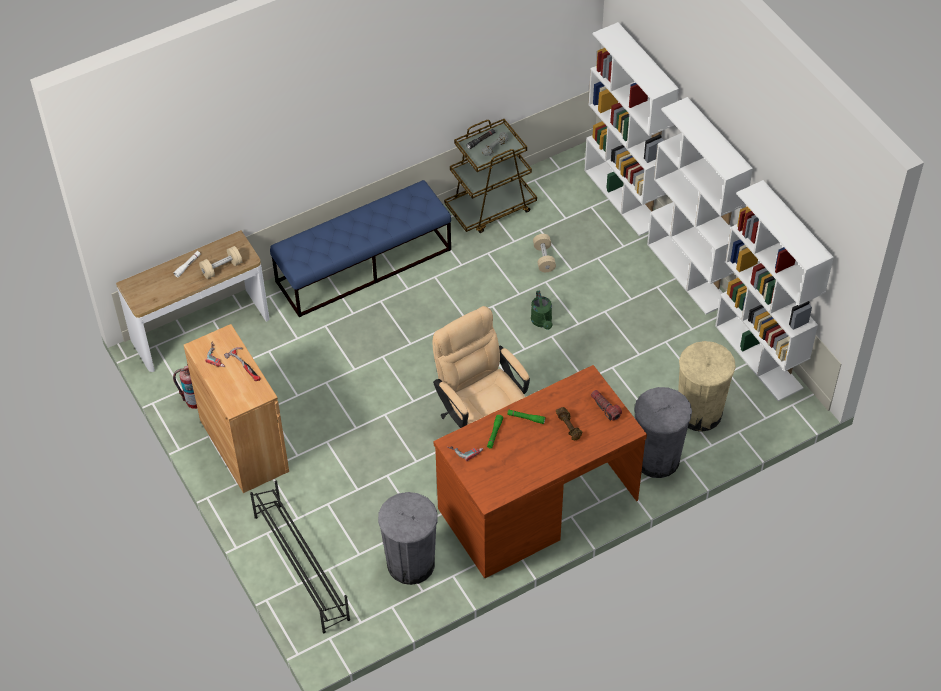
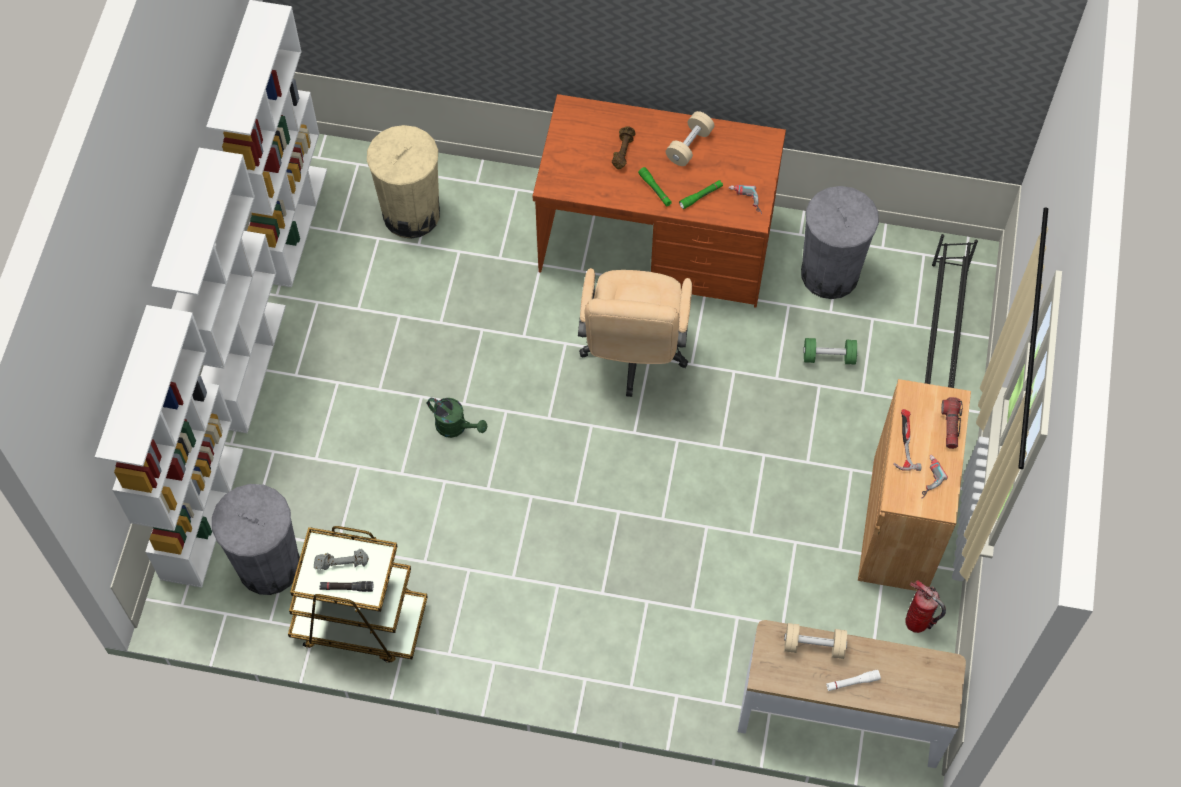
camera: 140 degrees left, 10 degrees up
blue bench [270,180,451,318] -> none
green watering can [531,291,553,330] -> green watering can turned 90 degrees clockwise [427,398,487,438]
beige dumbbell [533,234,556,272] -> beige dumbbell moved to [666,111,714,166]
flashlight [591,390,622,421] -> flashlight moved to [941,397,963,449]
grey trash can [634,387,692,478] -> grey trash can moved to [212,484,300,595]
none -> green dumbbell [803,338,858,364]

